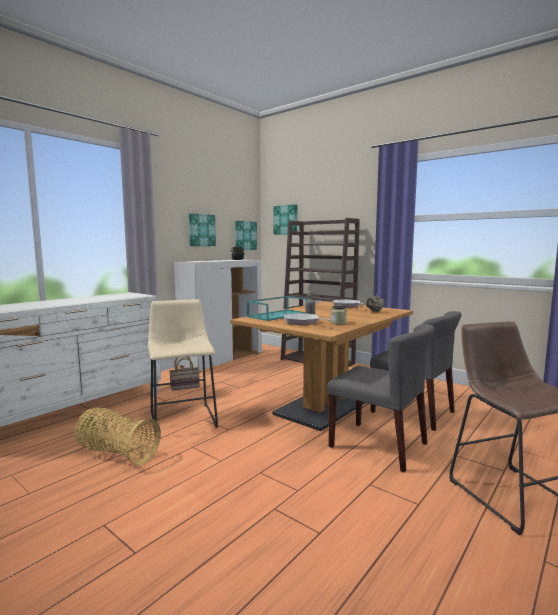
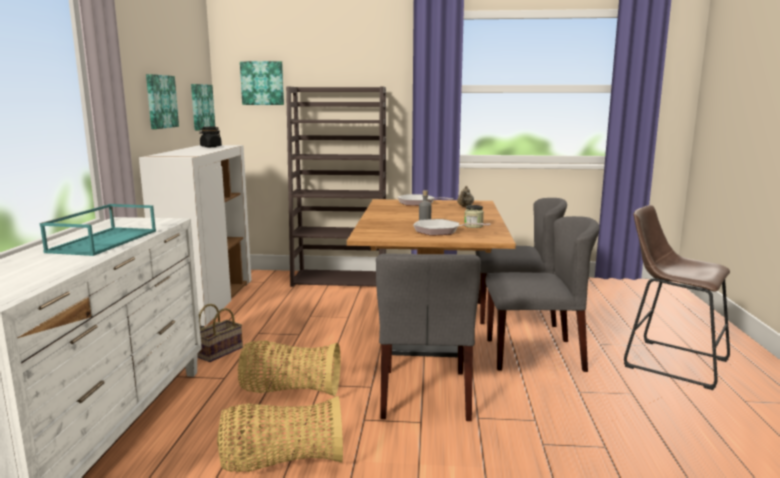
camera: 35 degrees left, 5 degrees up
beige stool [148,299,218,435] -> basket [238,341,341,396]
turquoise tray [247,296,308,321] -> turquoise tray moved to [40,204,156,256]
none -> grey chair [376,253,481,421]

